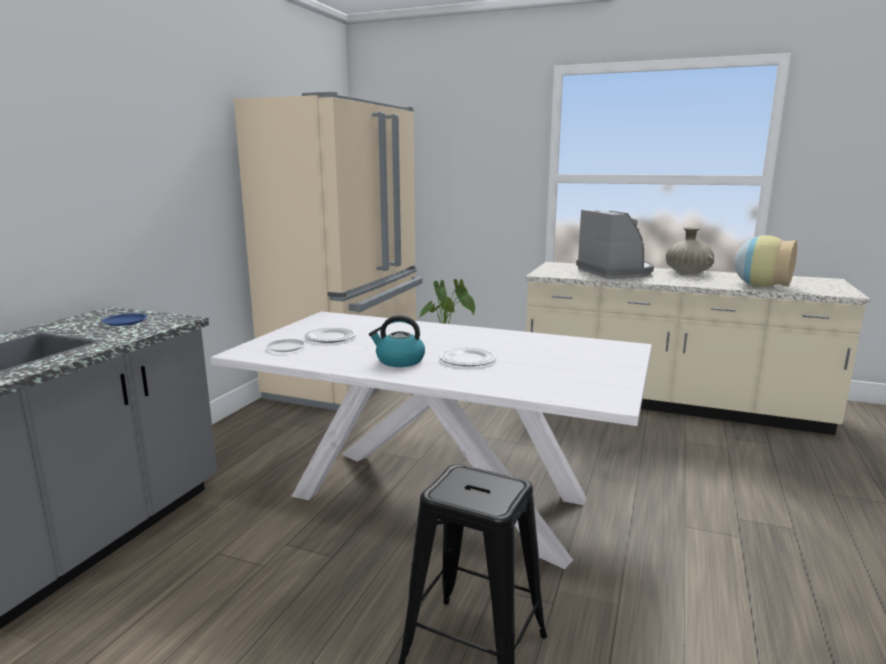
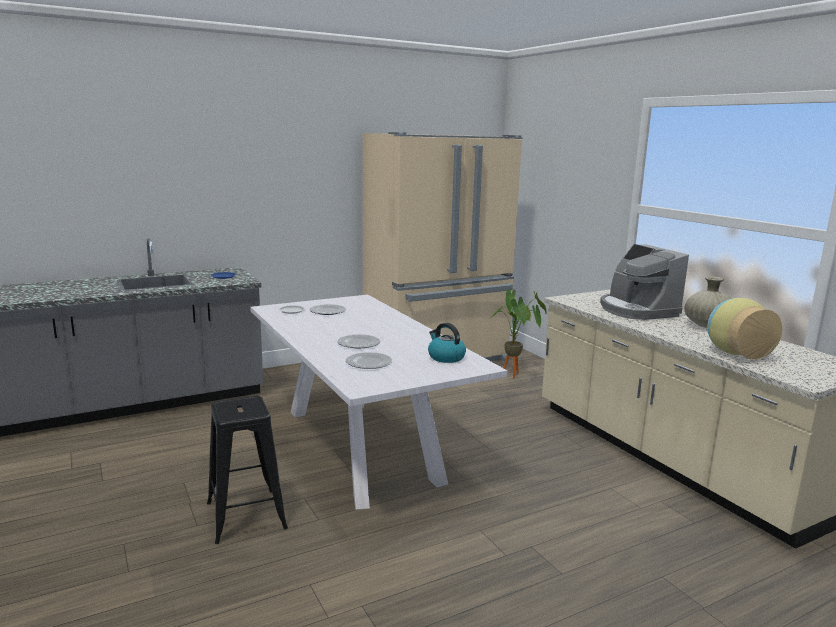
camera: 40 degrees right, 0 degrees up
kettle [369,315,425,367] -> kettle moved to [428,323,466,363]
coffee machine [576,210,654,279] -> coffee machine turned 135 degrees clockwise [600,244,689,320]
none -> plate [346,352,392,369]

